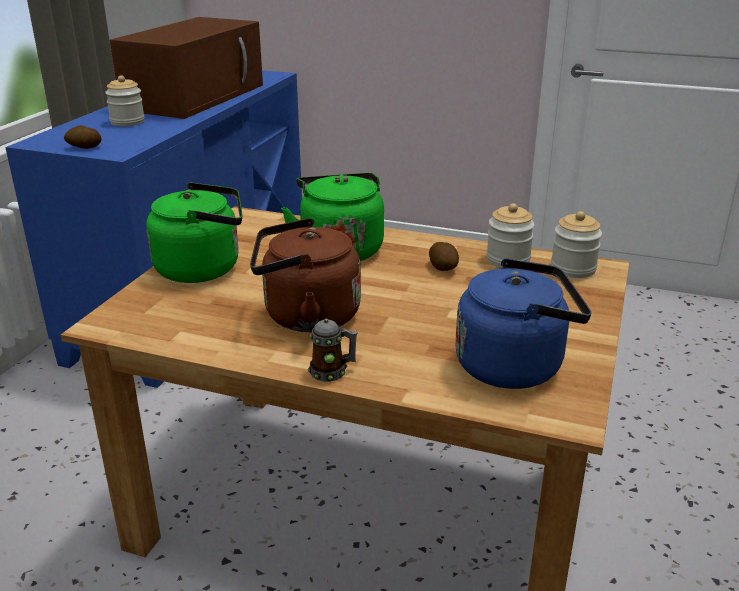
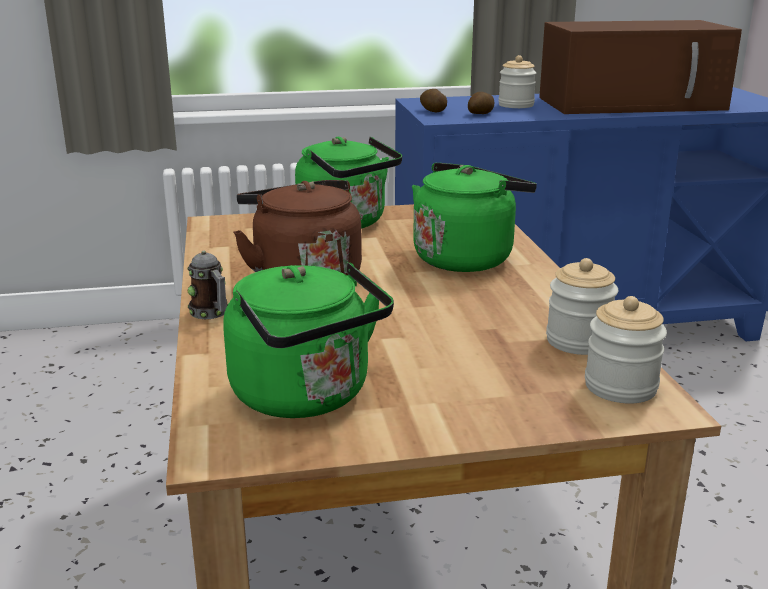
camera: 60 degrees right, 5 degrees down
potato [429,242,459,271] -> potato moved to [468,92,494,114]
blue kettle [455,258,591,389] -> green kettle [223,262,394,418]

